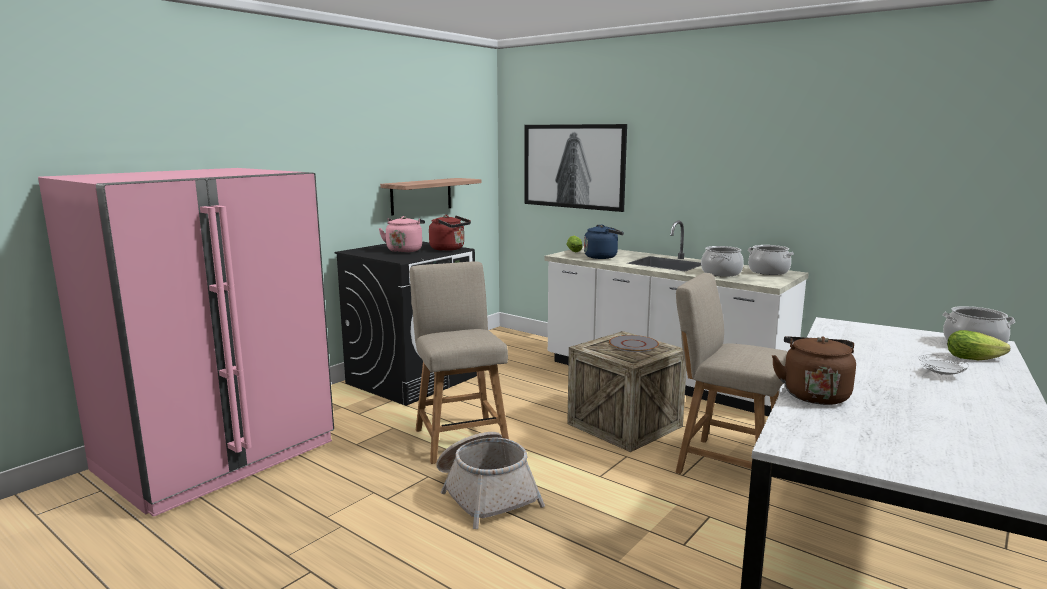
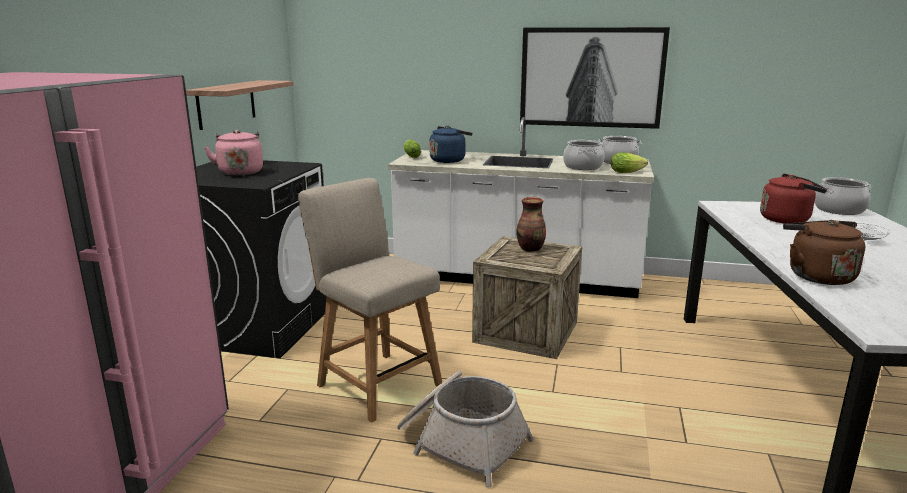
camera: 25 degrees left, 5 degrees up
red kettle [429,215,471,251] -> red kettle moved to [760,174,827,223]
picture [525,124,627,212] -> picture moved to [520,27,670,129]
grey plate [609,335,659,352] -> vase [516,197,546,252]
beige chair [675,273,788,474] -> none
lettuce [947,330,1010,360] -> lettuce moved to [611,152,648,173]

